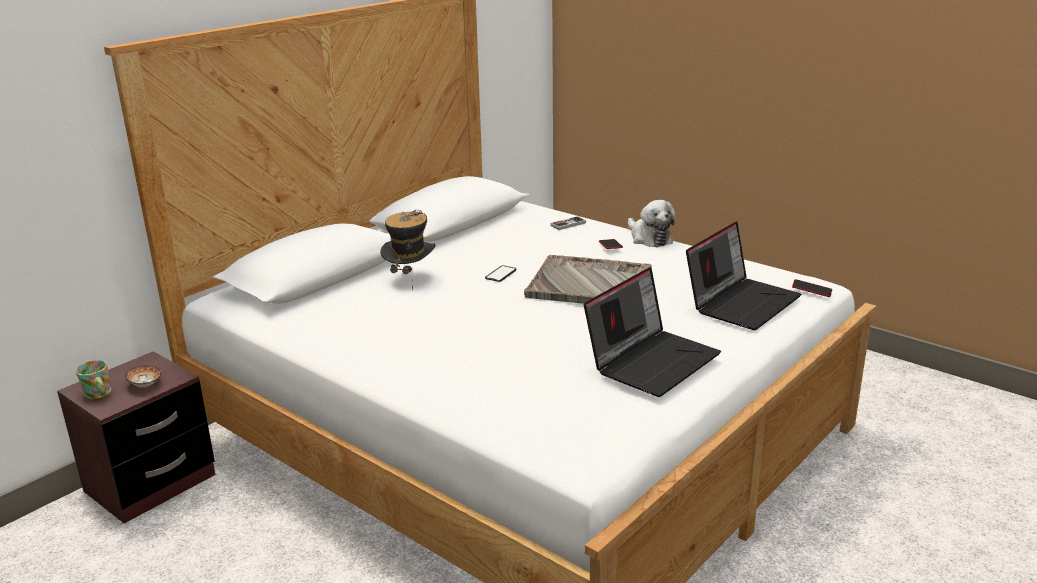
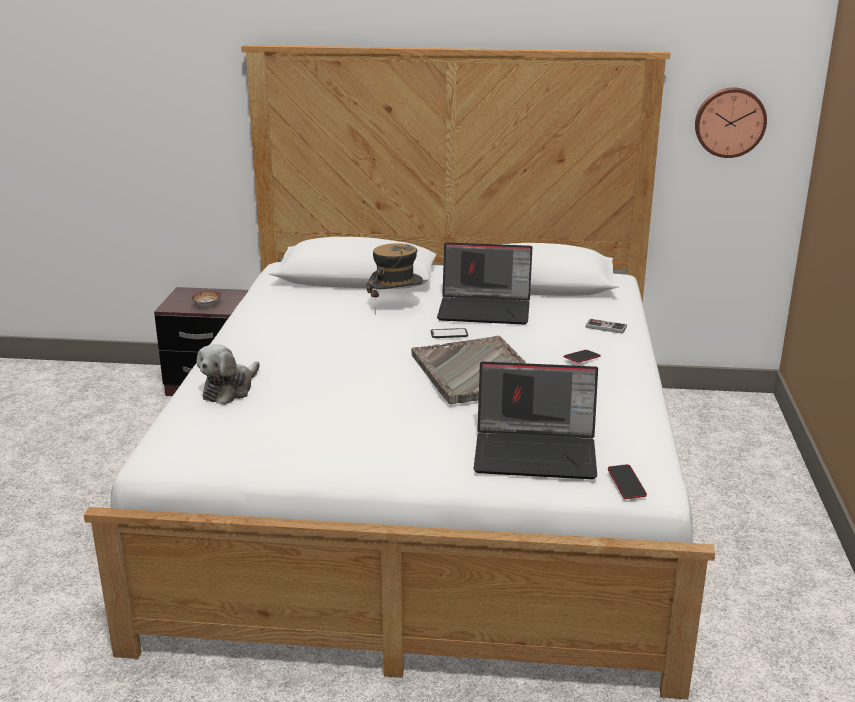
camera: 55 degrees right, 0 degrees up
mug [75,360,111,399] -> none
laptop [584,267,721,397] -> laptop moved to [437,242,532,324]
plush toy [628,200,676,247] -> plush toy moved to [196,344,260,405]
none -> wall clock [695,87,767,158]

